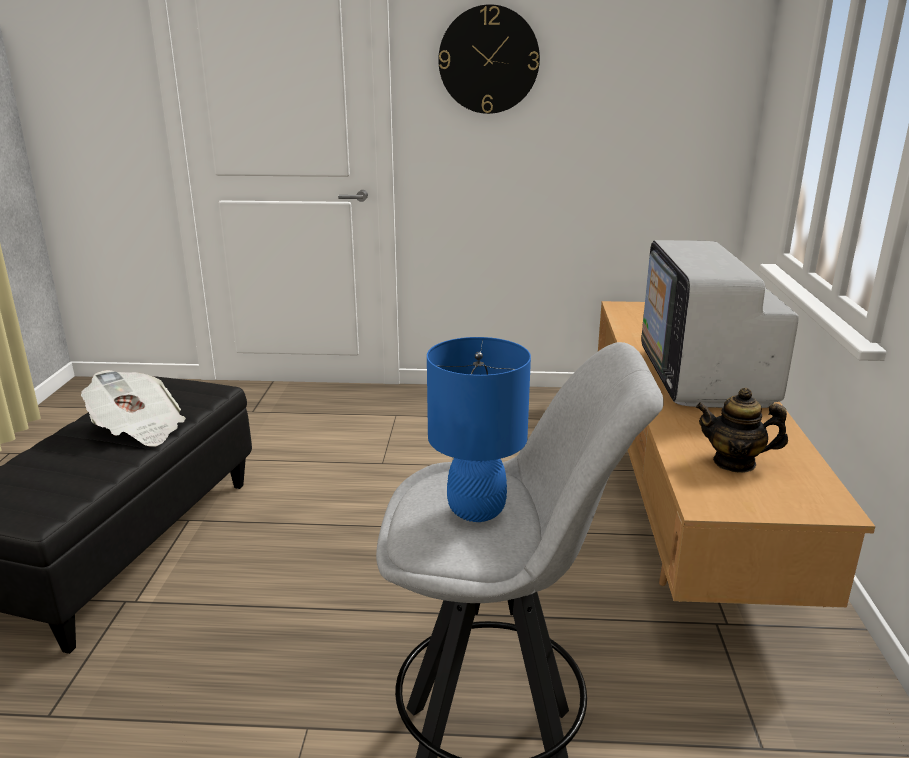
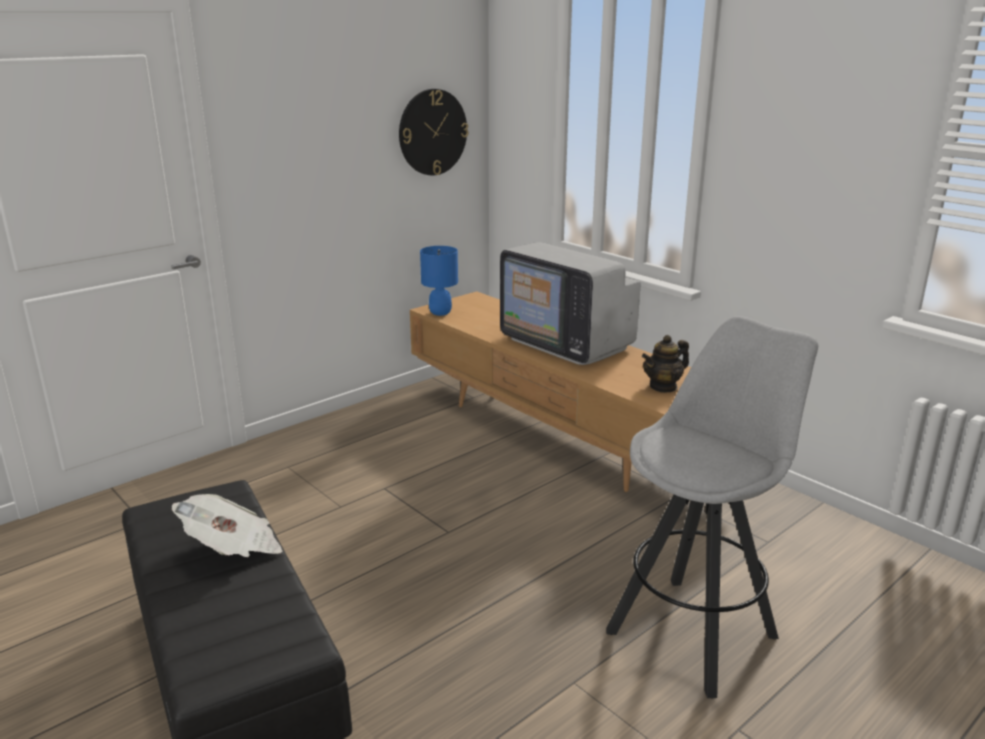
camera: 45 degrees left, 0 degrees up
blue table lamp [427,337,531,522] -> blue table lamp moved to [420,246,458,316]
wall clock [438,4,540,114] -> wall clock moved to [399,89,468,175]

